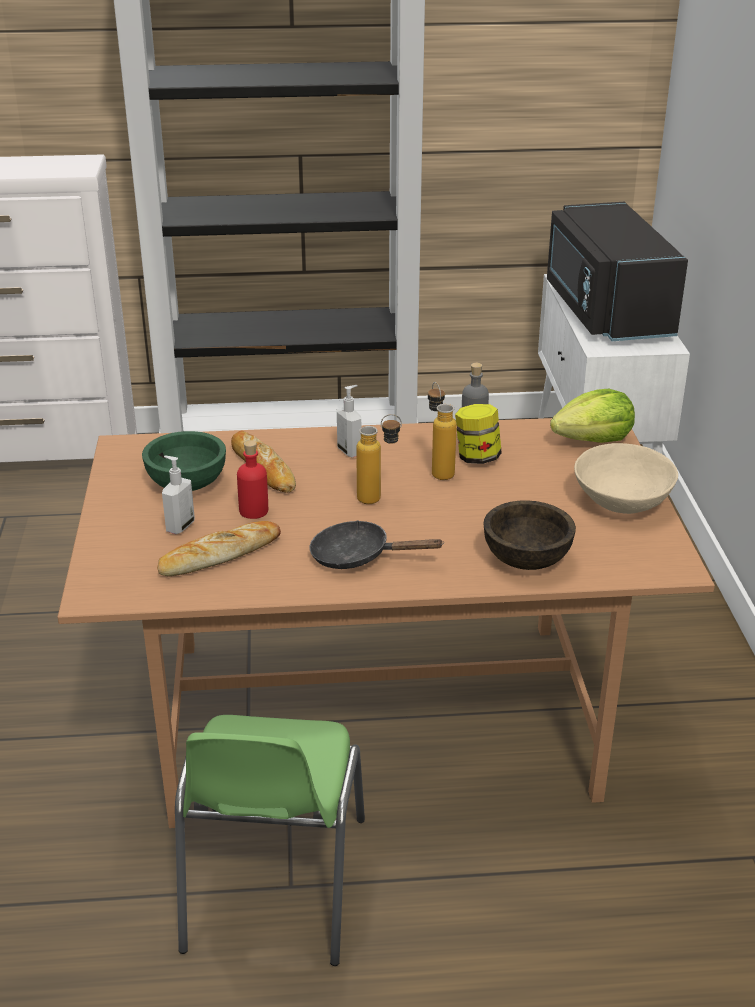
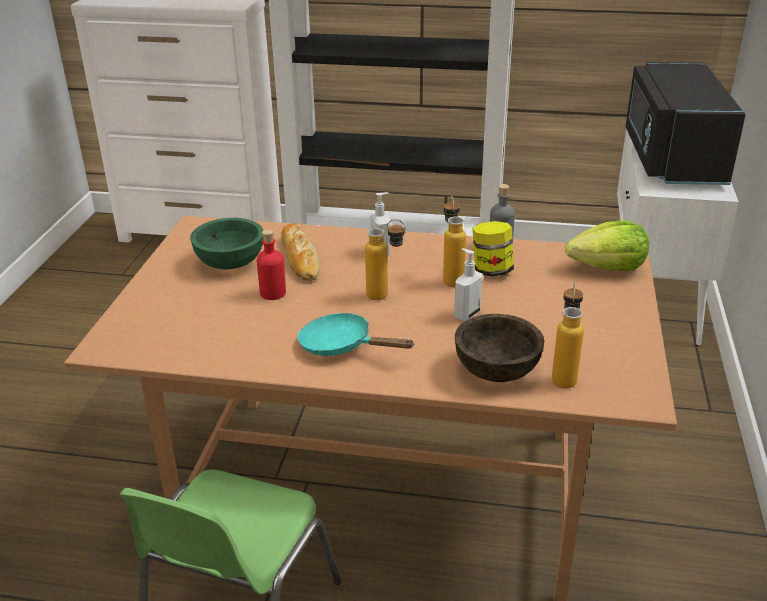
camera: 15 degrees right, 0 degrees up
bread [157,521,281,577] -> none
soap dispenser [162,456,195,534] -> soap dispenser moved to [454,248,483,321]
black frying pan [309,520,444,569] -> turquoise frying pan [298,313,415,356]
beige bowl [574,443,678,514] -> none
none -> bottle [552,282,584,388]

